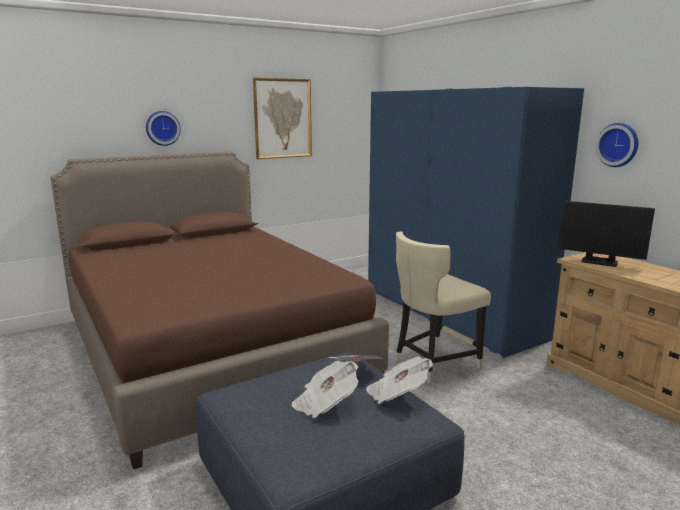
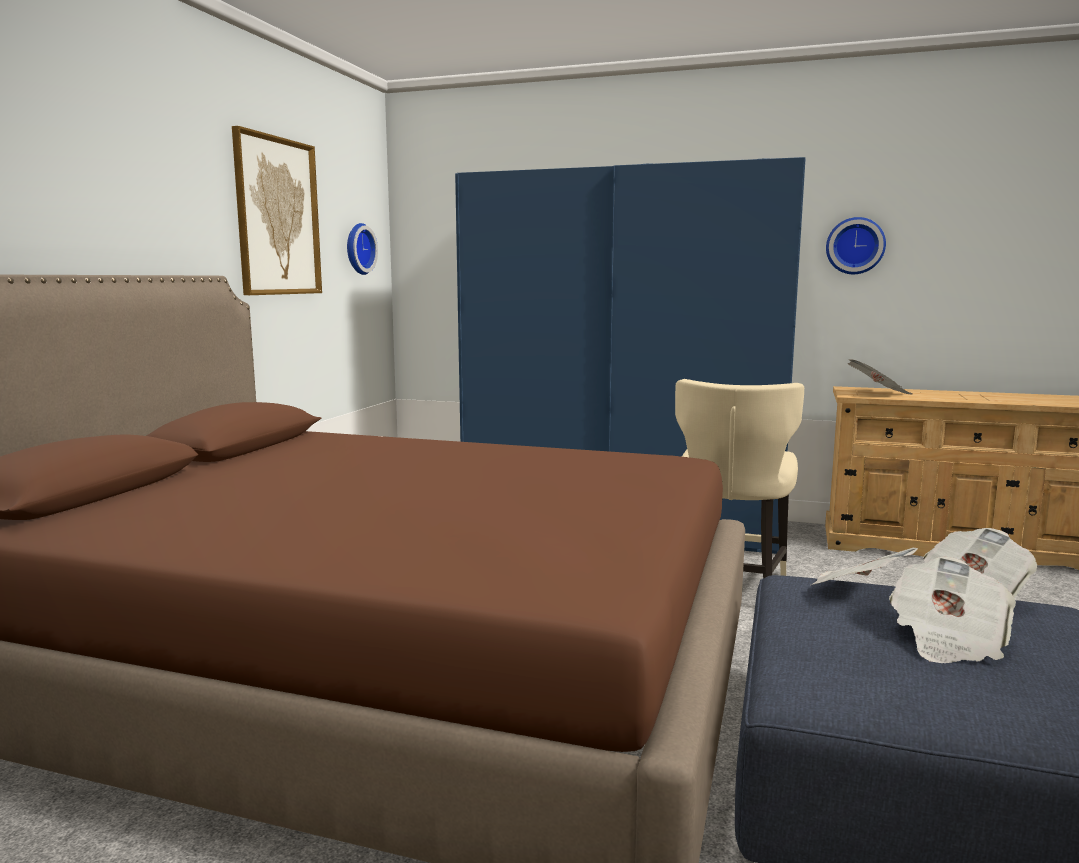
camera: 40 degrees left, 5 degrees down
wall clock [146,111,181,146] -> wall clock moved to [347,223,378,275]
monitor [558,201,655,267] -> newspaper [848,360,912,394]

